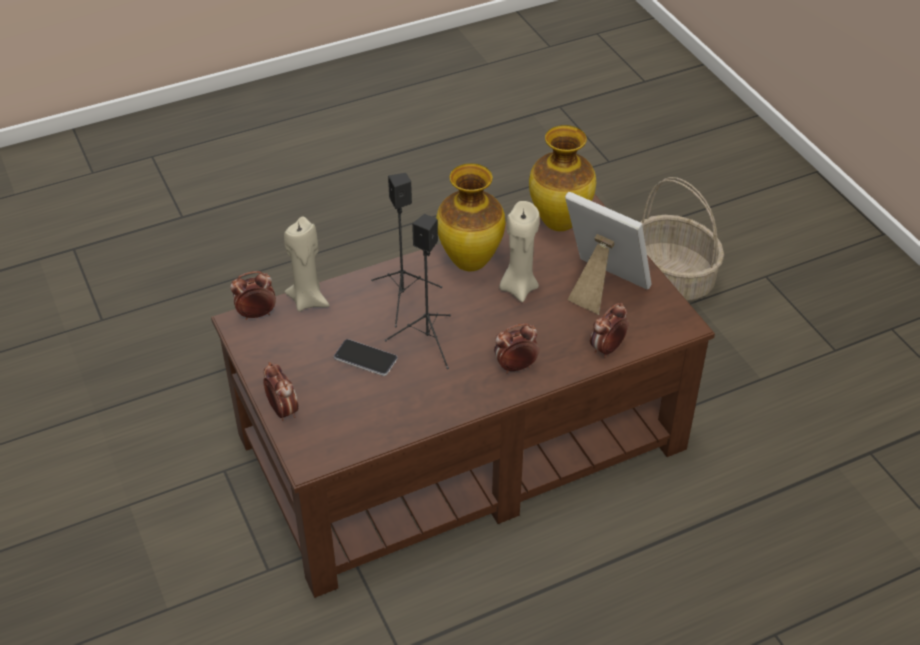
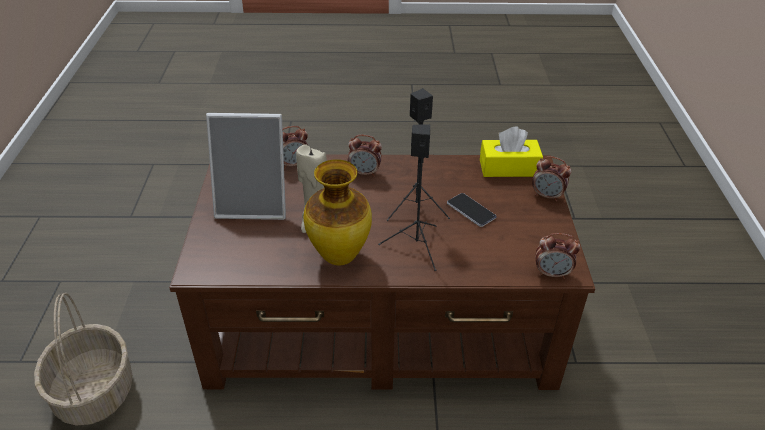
camera: 155 degrees left, 5 degrees down
alarm clock [263,362,299,421] -> alarm clock turned 60 degrees counterclockwise [532,156,571,202]
beige candle [284,217,329,312] -> none
vase [529,125,596,231] -> none
picture frame [565,192,651,315] -> picture frame turned 60 degrees counterclockwise [206,113,286,220]
none -> yellow tissue box [480,127,543,177]

